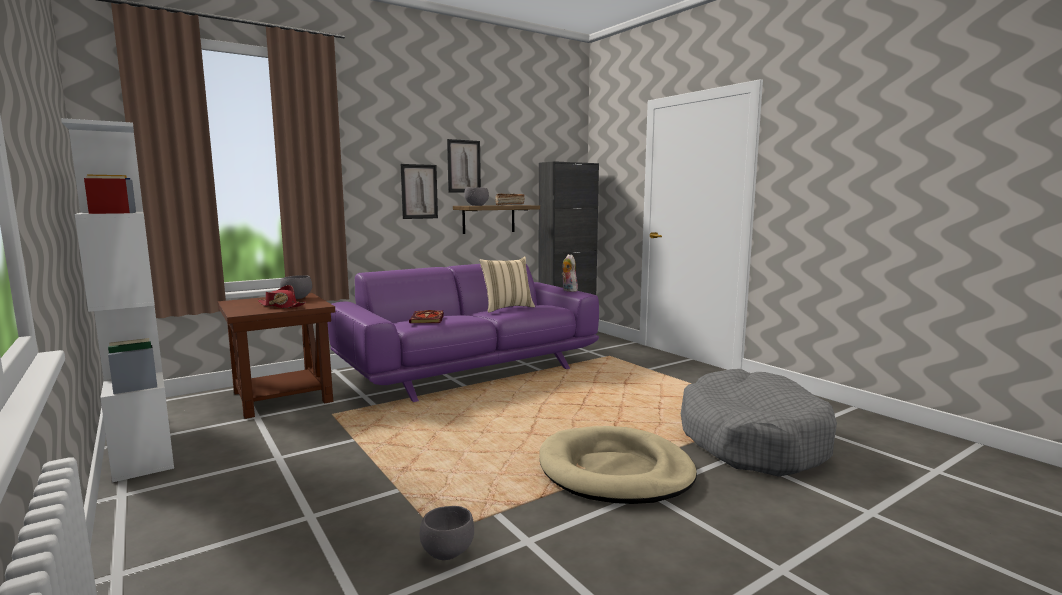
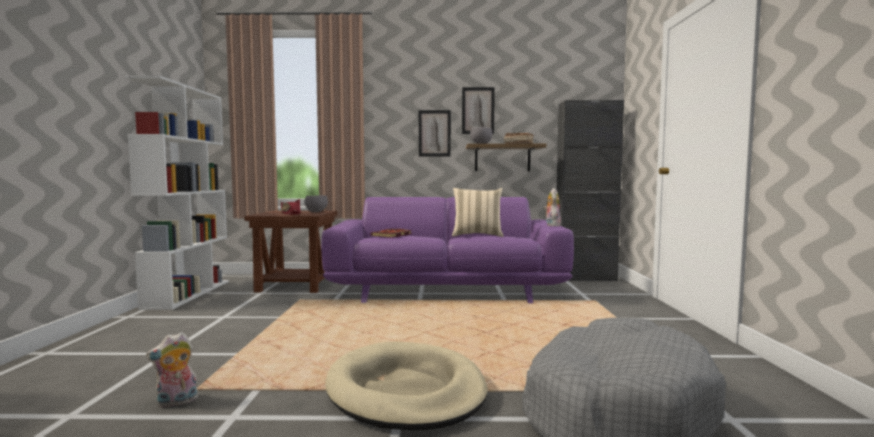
camera: 35 degrees right, 5 degrees down
grey bowl [420,506,474,560] -> plush toy [146,332,198,408]

